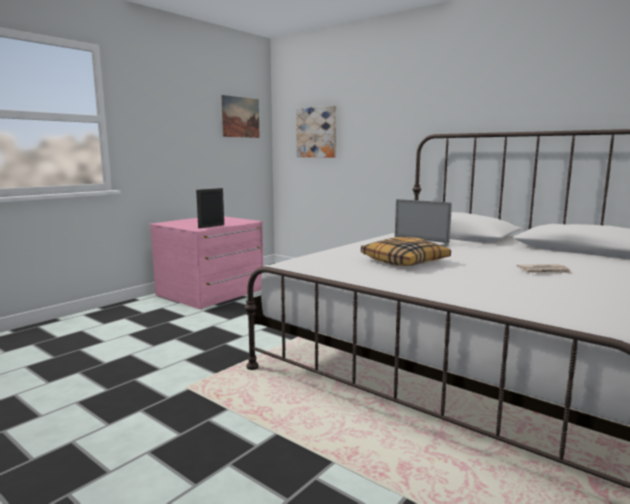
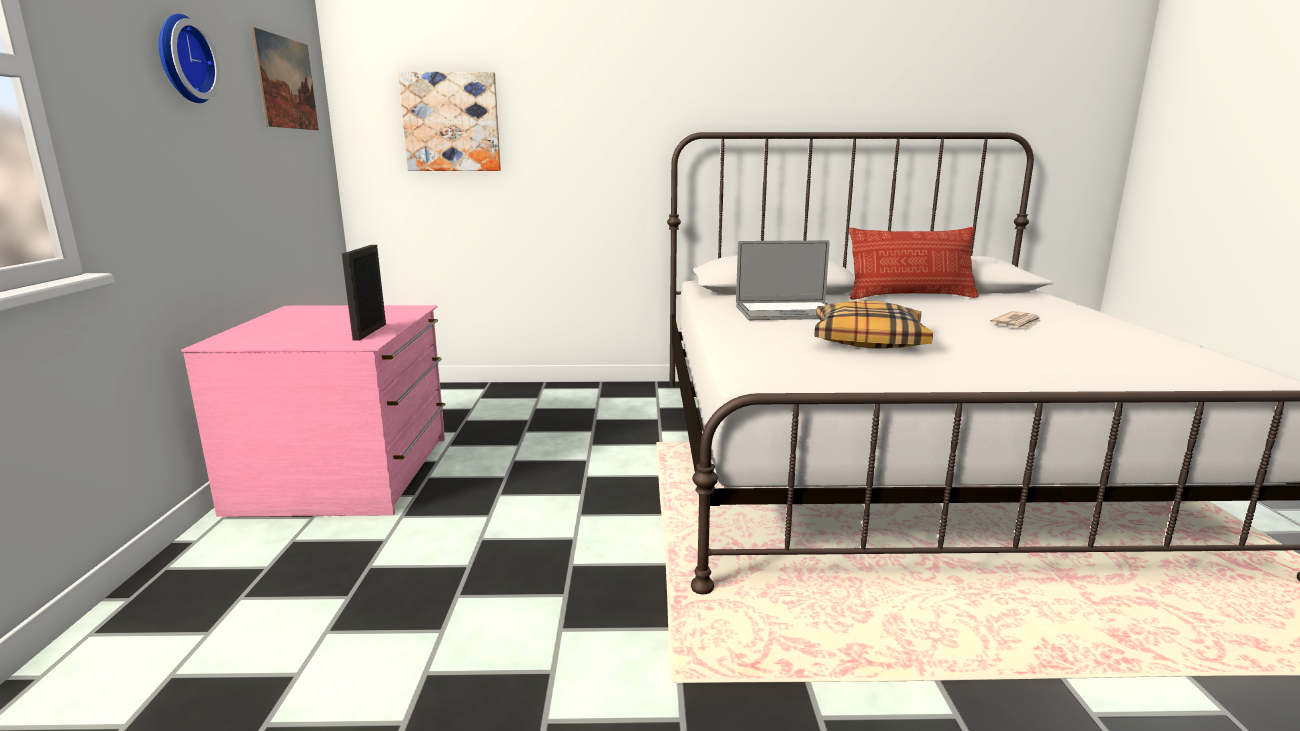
camera: 40 degrees left, 5 degrees up
none -> wall clock [159,14,220,103]
none -> pillow [849,227,979,299]

